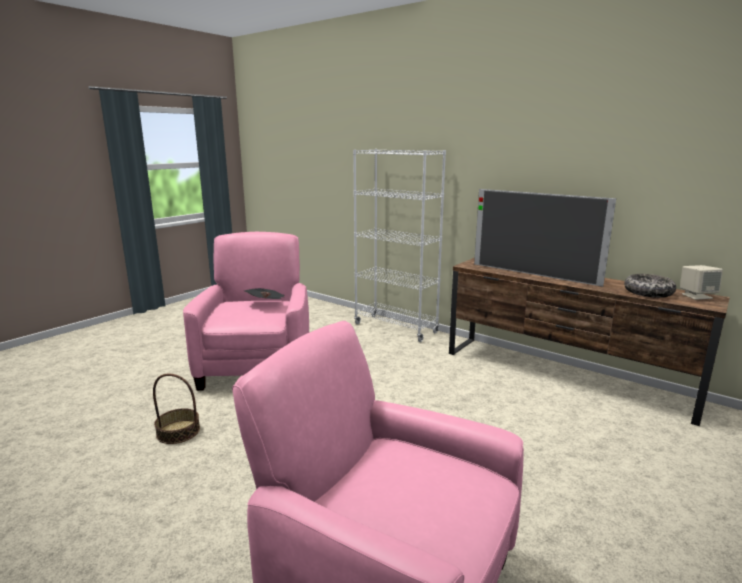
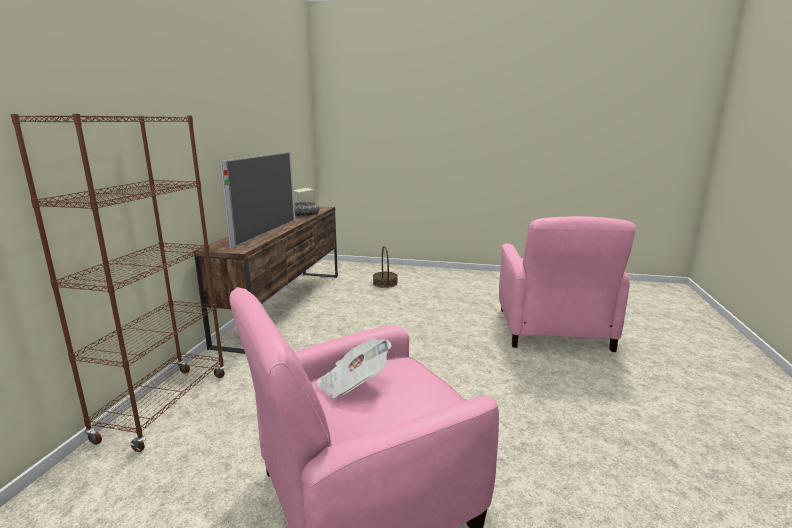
camera: 115 degrees left, 0 degrees up
basket [153,374,200,444] -> basket moved to [373,246,398,288]
white bookcase [353,149,446,342] -> brown bookcase [11,114,225,452]

